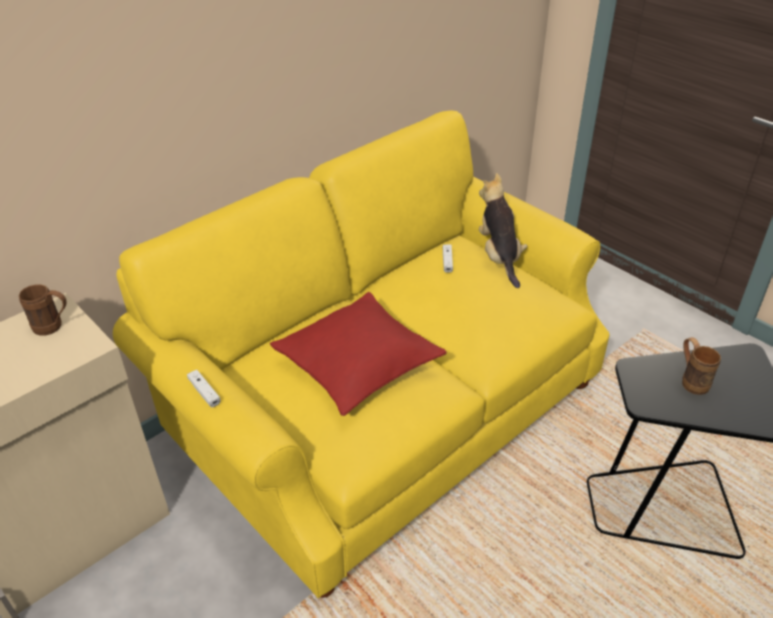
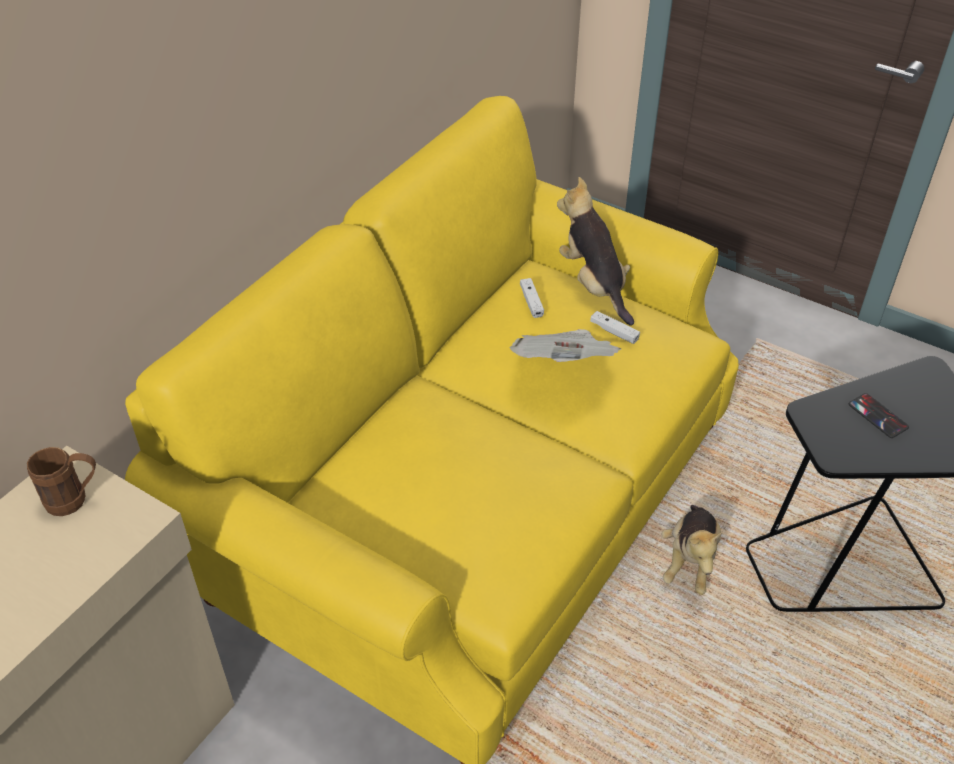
camera: 15 degrees left, 5 degrees up
white game controller [187,370,221,407] -> white game controller moved to [590,311,640,344]
red pillow [270,292,447,416] -> none
brown mug [682,337,721,395] -> phone [849,393,909,438]
none -> newspaper [510,329,621,362]
none -> plush toy [662,505,723,595]

